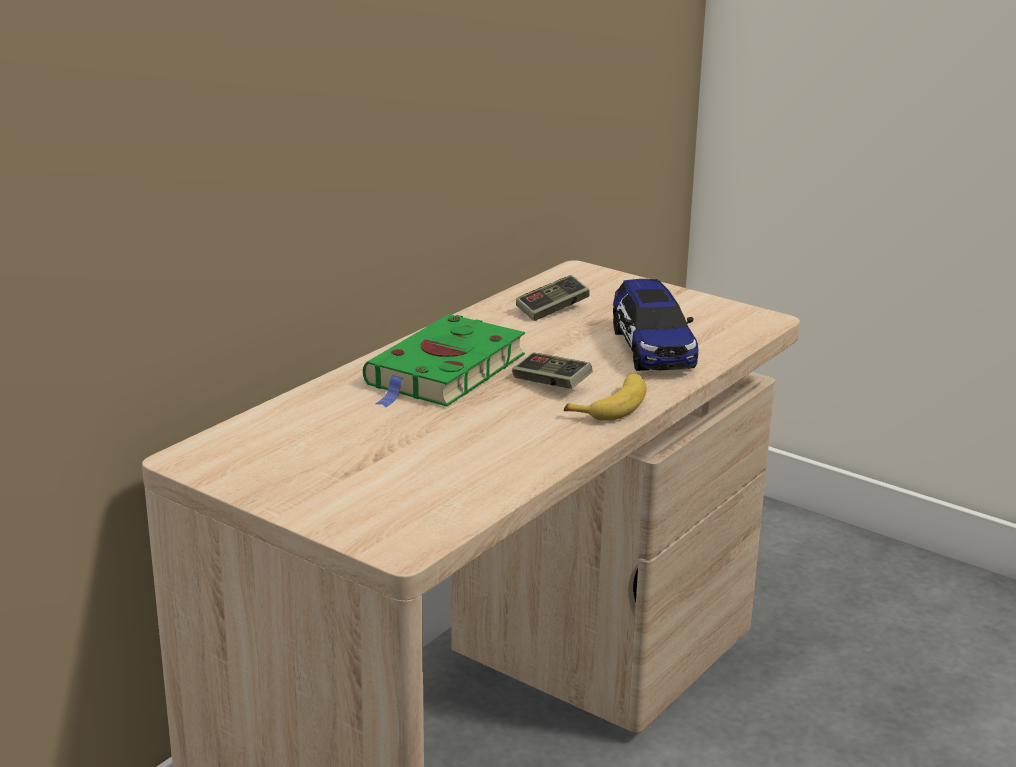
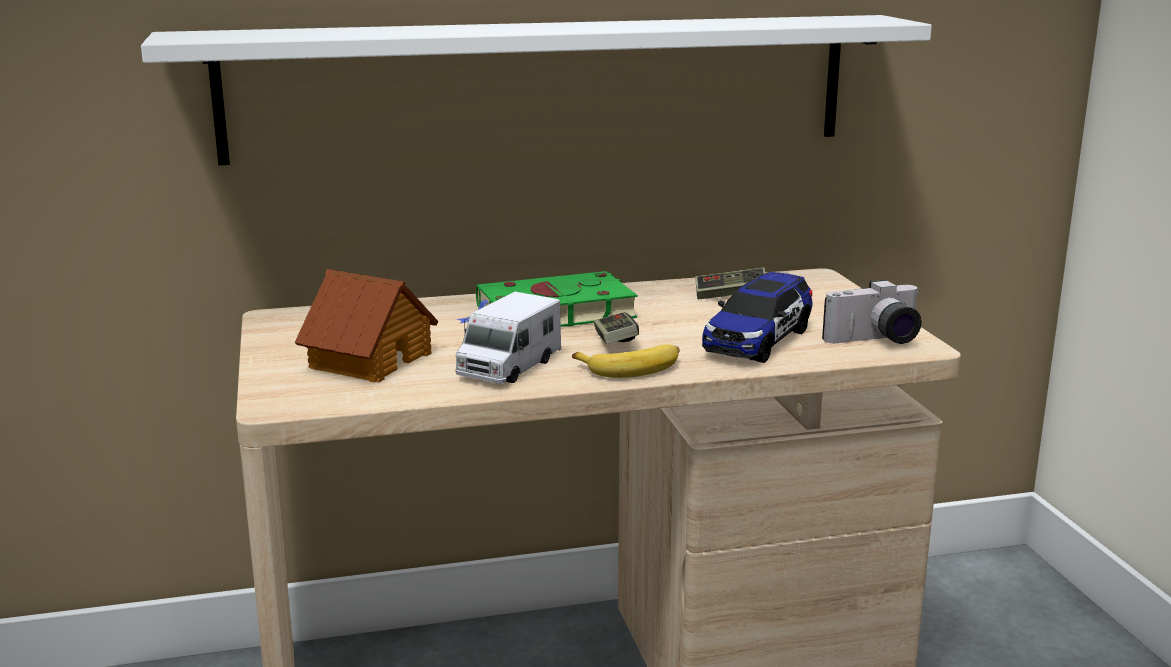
camera: 40 degrees right, 5 degrees down
none -> white shelf [141,15,932,166]
none -> toy house [295,269,438,382]
none -> toy truck [455,292,561,384]
none -> camera [822,280,921,344]

